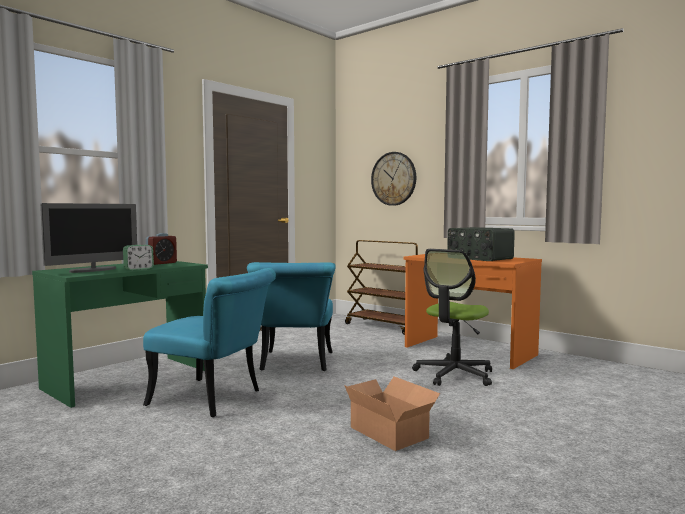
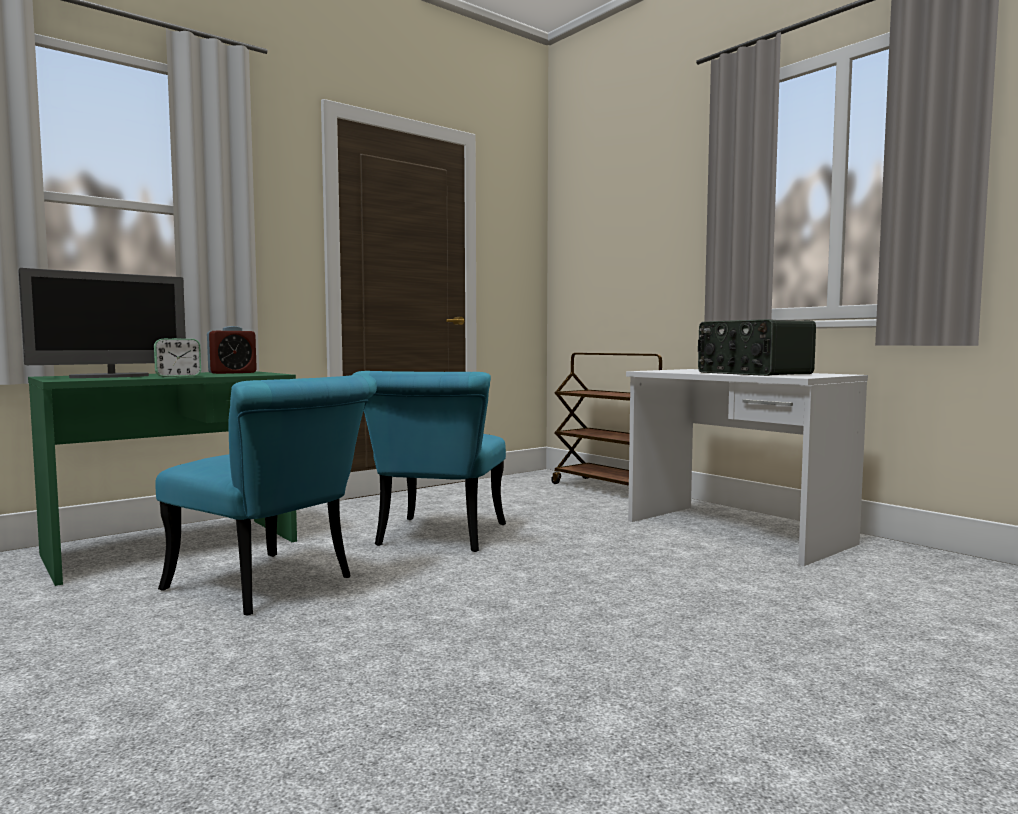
camera: 10 degrees right, 0 degrees up
cardboard box [344,376,440,451] -> none
wall clock [371,152,416,206] -> none
orange desk [403,254,542,369] -> white desk [626,369,868,566]
office chair [412,249,492,386] -> none

